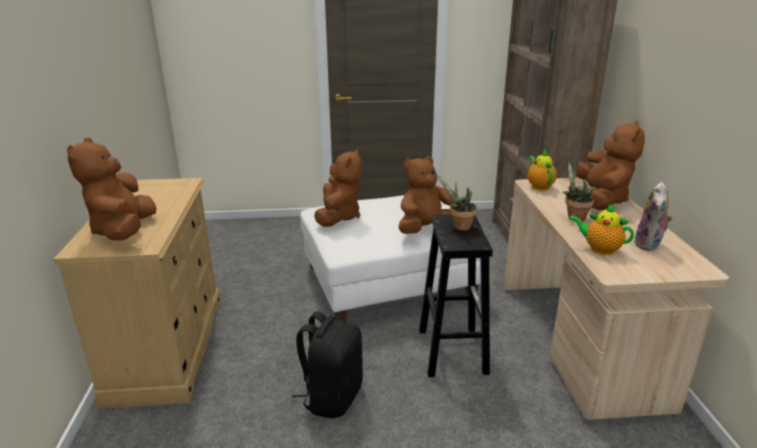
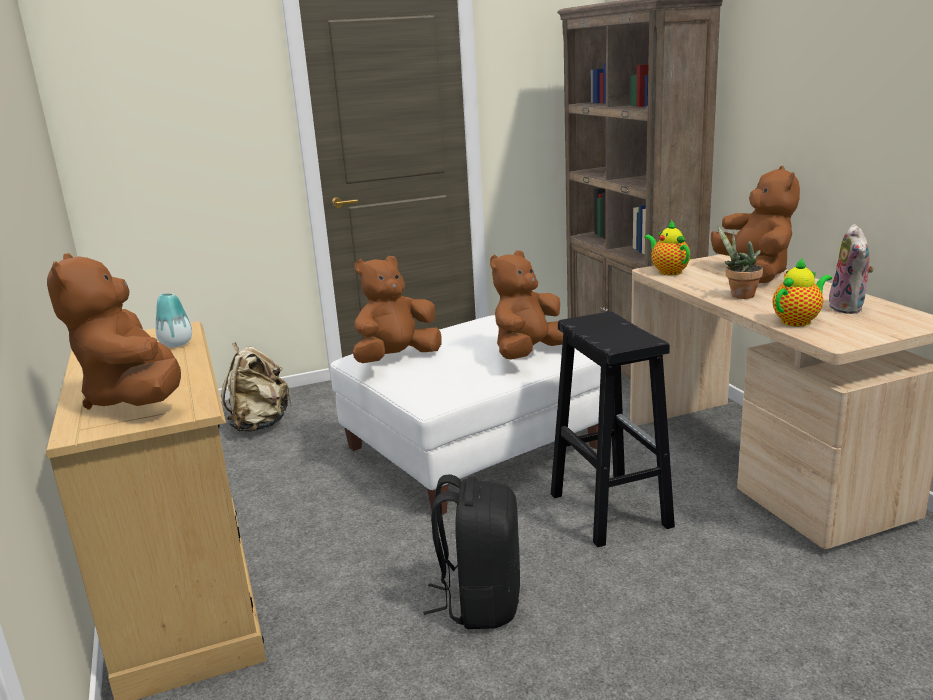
camera: 15 degrees left, 5 degrees down
brown plush toy [314,149,362,227] -> brown plush toy turned 120 degrees counterclockwise [353,256,441,363]
potted plant [437,175,477,231] -> none
teapot [569,204,634,255] -> teapot turned 135 degrees clockwise [773,258,832,326]
none -> vase [155,293,192,347]
none -> beige backpack [221,342,292,432]

